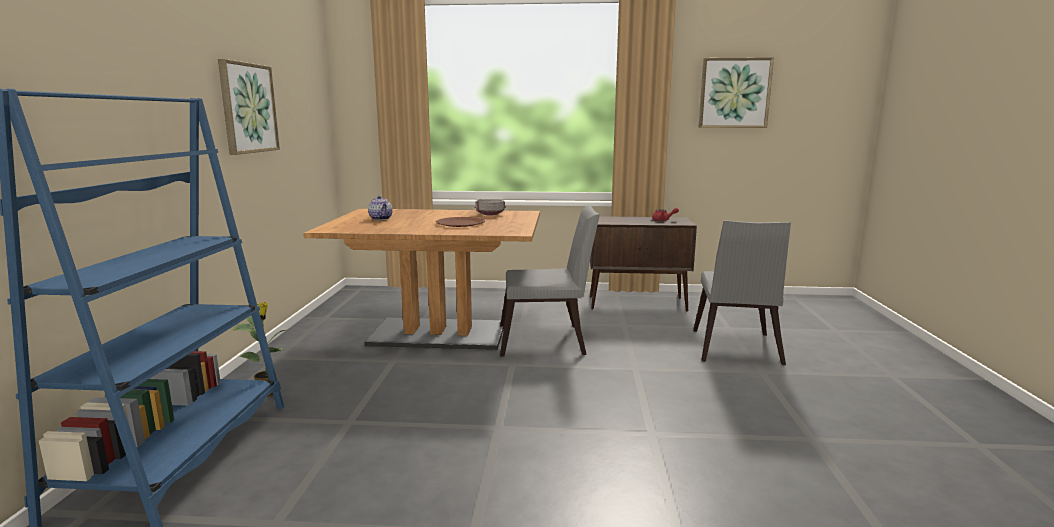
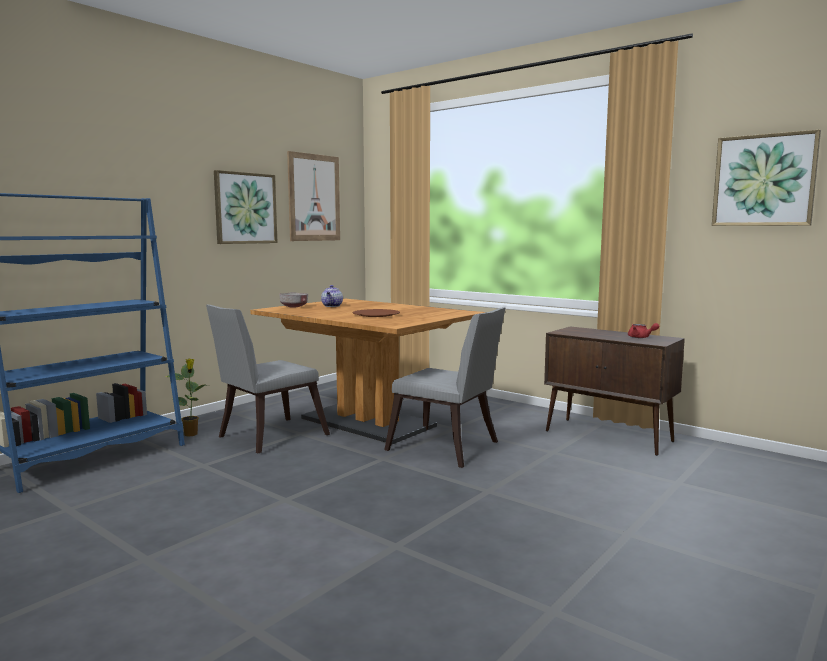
camera: 35 degrees right, 5 degrees down
grey bowl [474,199,506,216] -> grey bowl moved to [279,292,308,307]
grey chair [693,221,791,365] -> grey chair moved to [206,304,330,453]
none -> picture [287,151,340,241]

